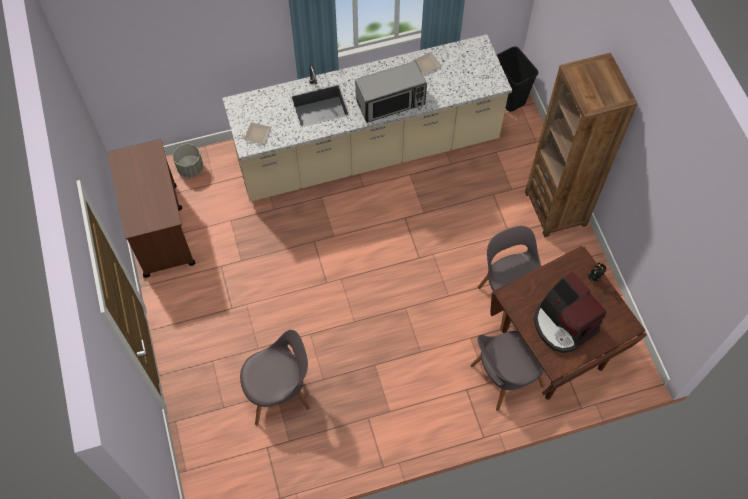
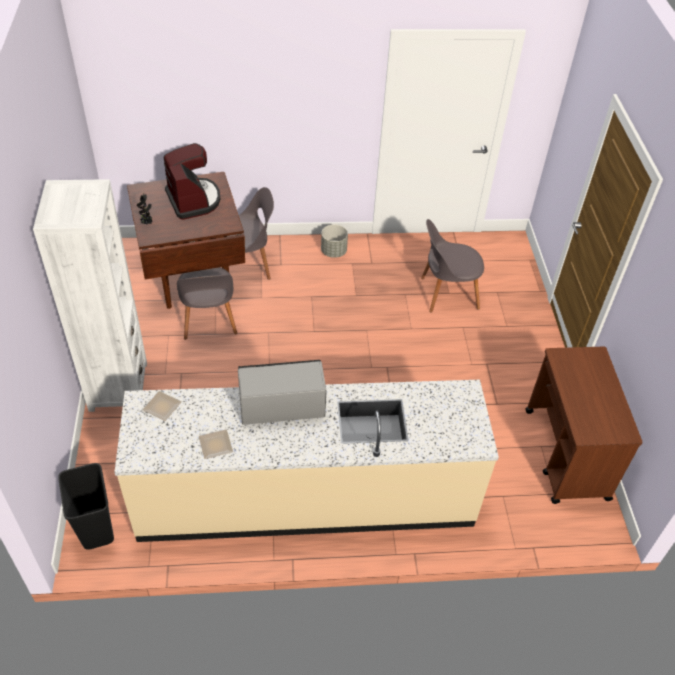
camera: 170 degrees left, 15 degrees down
grey planter [173,144,203,178] -> grey planter moved to [321,225,348,258]
plate [244,122,271,145] -> plate moved to [143,391,182,421]
brown bookcase [525,53,637,237] -> white bookcase [33,179,147,412]

